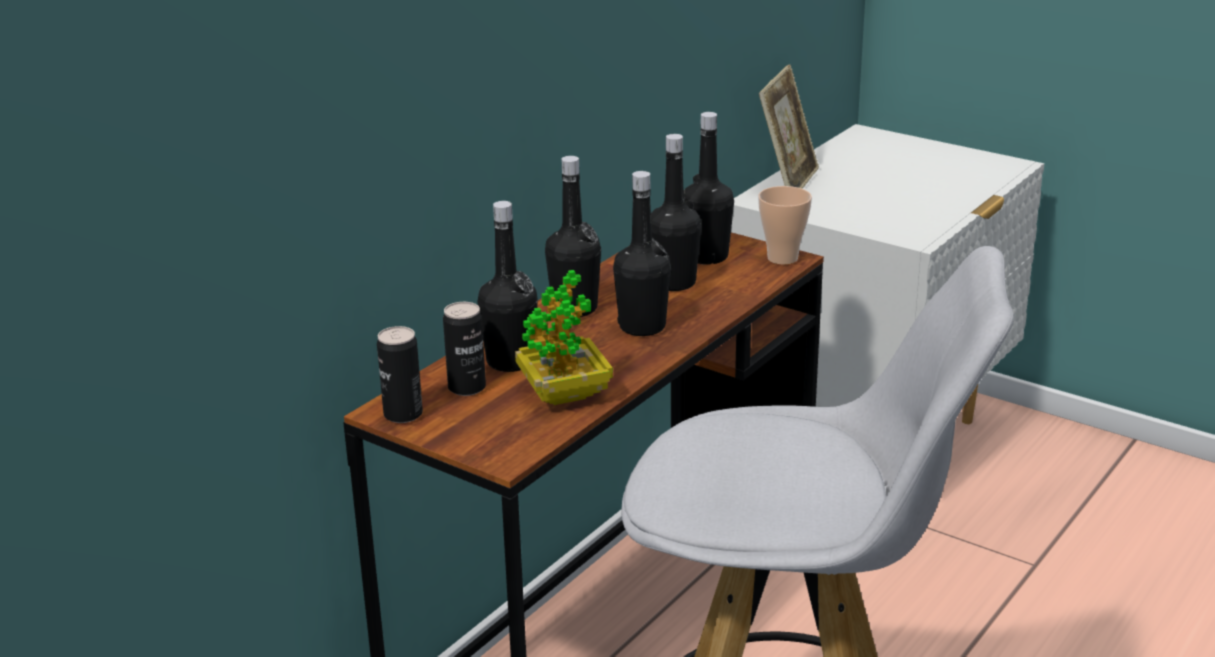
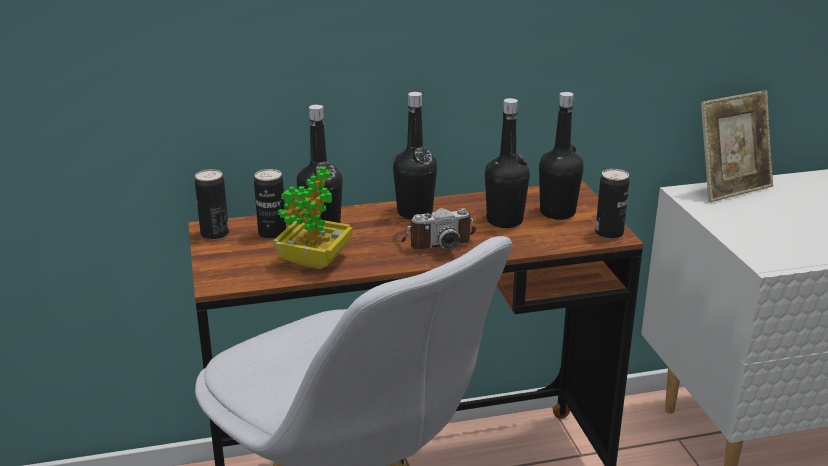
camera: 40 degrees right, 0 degrees up
black bottle [613,171,671,336] -> camera [393,208,476,249]
cup [758,186,812,265] -> can [595,169,630,239]

